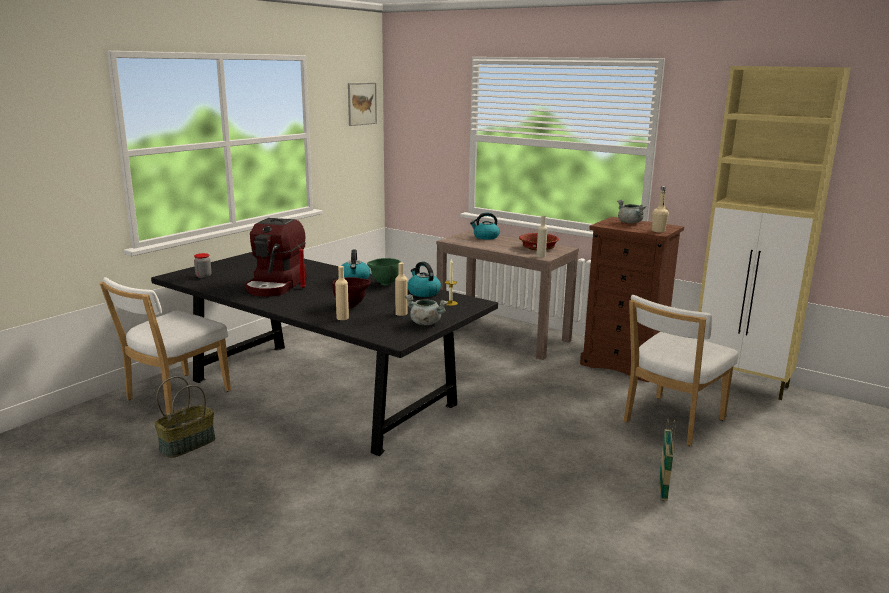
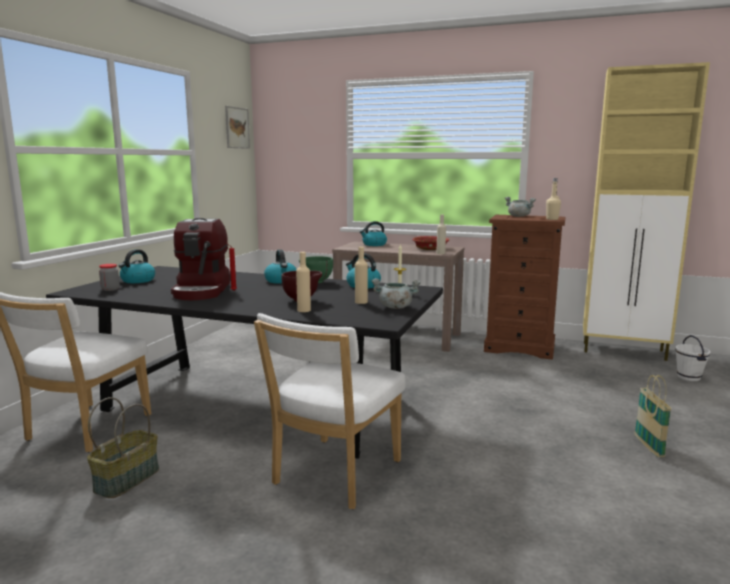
camera: 15 degrees left, 5 degrees down
white chair [624,295,739,446] -> white chair moved to [254,313,405,509]
none -> kettle [119,249,155,283]
none -> white bucket [675,335,711,381]

